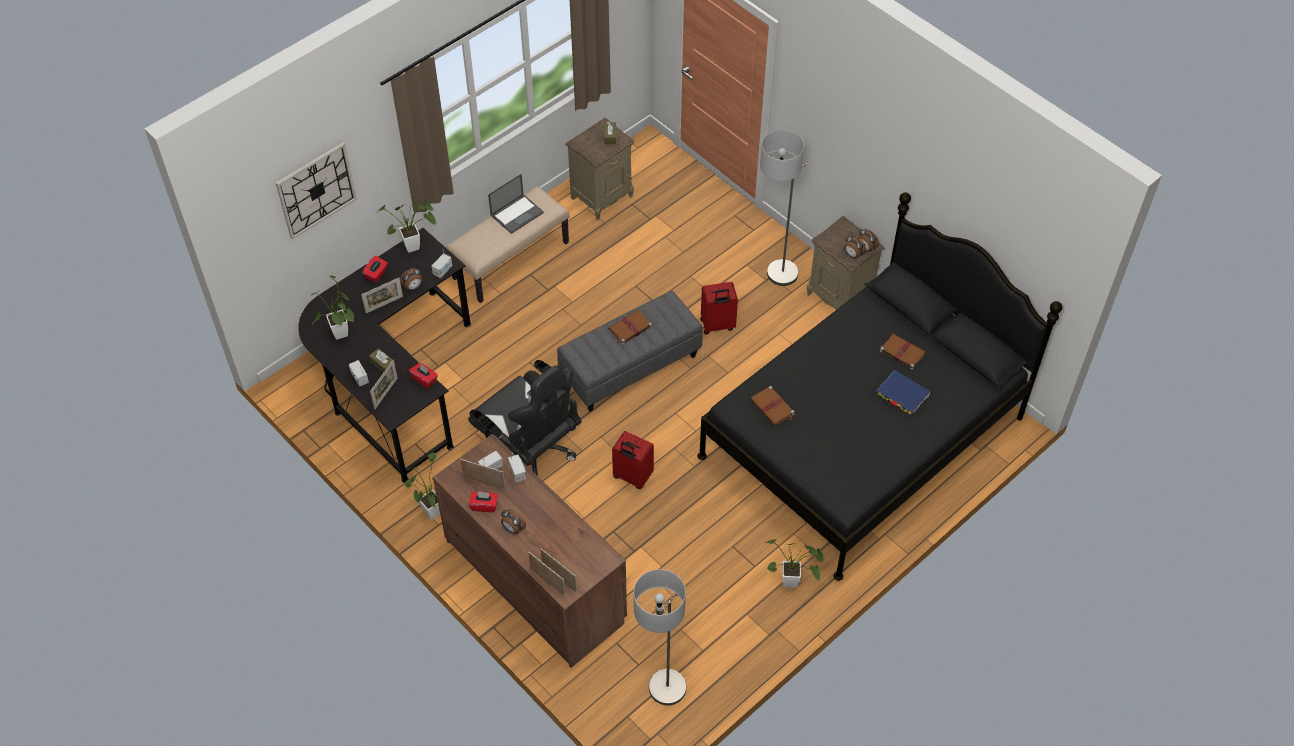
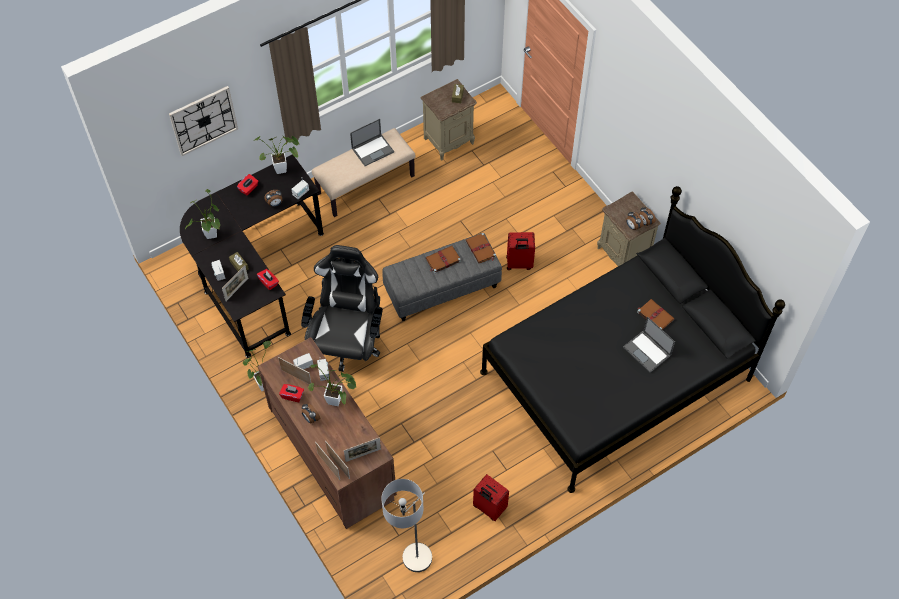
camera: 10 degrees right, 5 degrees up
picture frame [361,278,403,313] -> picture frame moved to [344,437,381,462]
black office chair [468,360,581,476] -> black office chair turned 135 degrees counterclockwise [301,245,383,372]
red suitcase [612,431,654,489] -> red suitcase moved to [473,474,509,521]
brown book [750,386,795,426] -> brown book moved to [466,233,496,263]
grey floor lamp [760,130,808,286] -> none
potted plant [766,539,824,587] -> potted plant moved to [308,364,356,406]
blue book [876,370,931,415] -> laptop [623,316,675,373]

